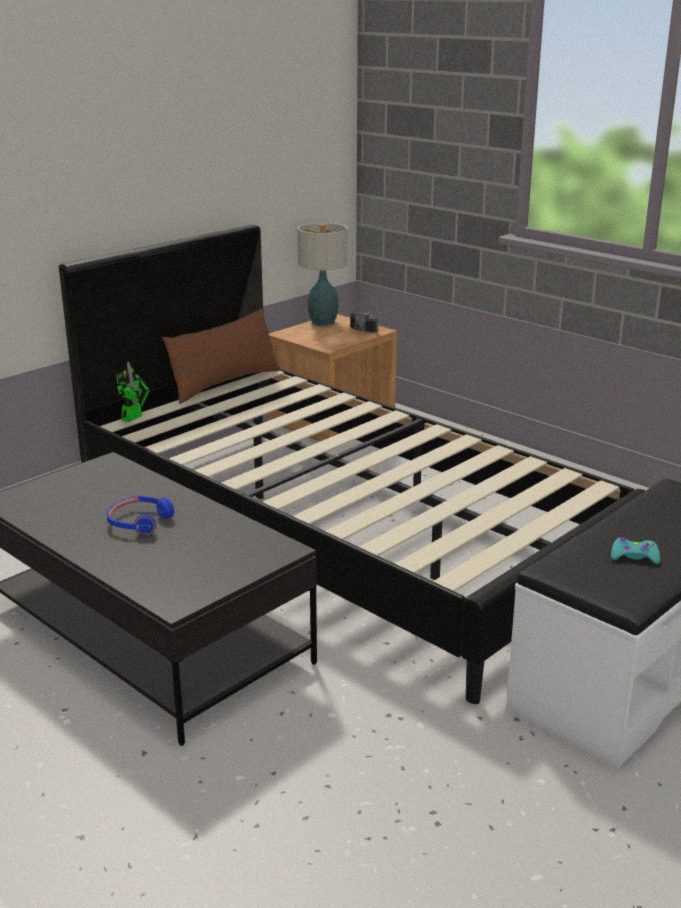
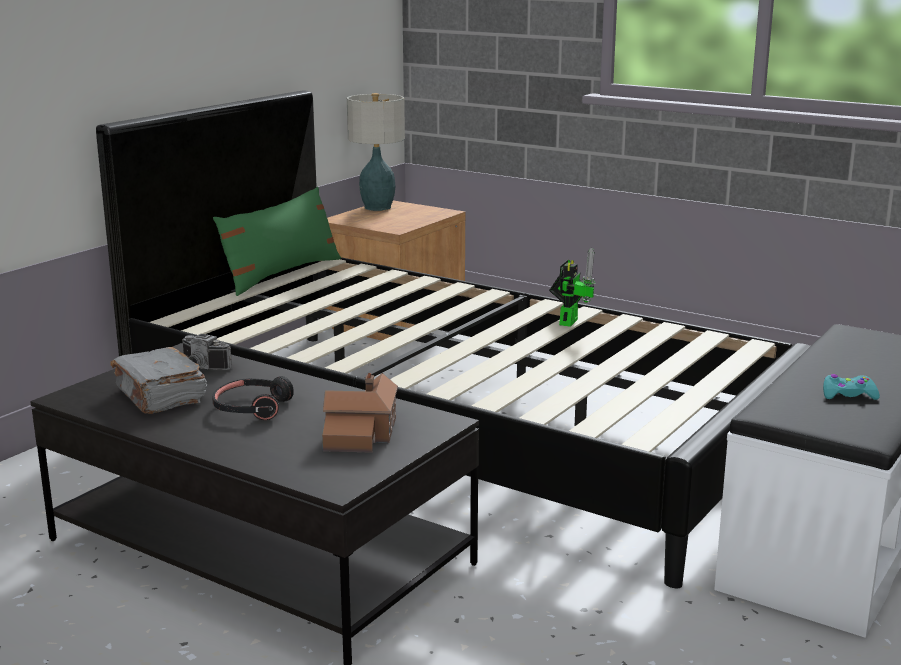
camera: 10 degrees left, 5 degrees down
blue headphones [107,496,174,535] -> black headphones [212,376,294,420]
toy robot [116,361,150,422] -> toy robot moved to [549,247,596,327]
brown pillow [162,308,281,404] -> green pillow [213,187,341,296]
camera [350,311,379,333] -> camera moved to [182,334,232,370]
none -> grey book [110,347,207,414]
none -> toy house [322,373,398,453]

